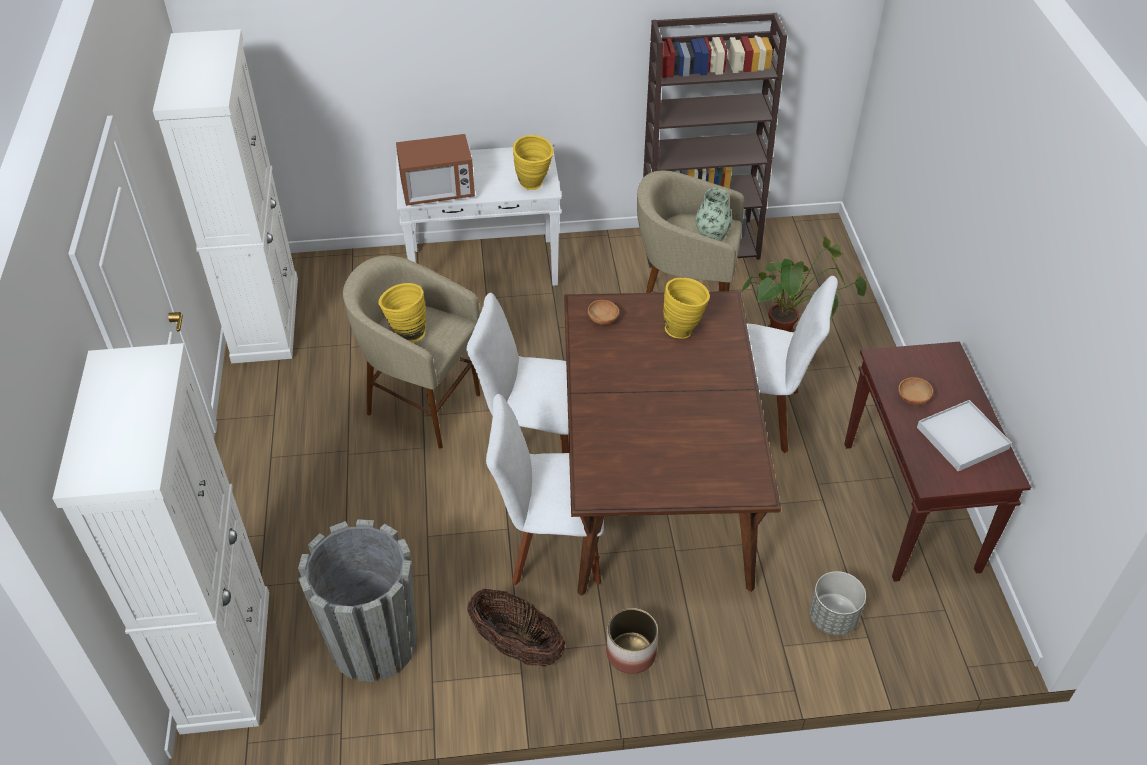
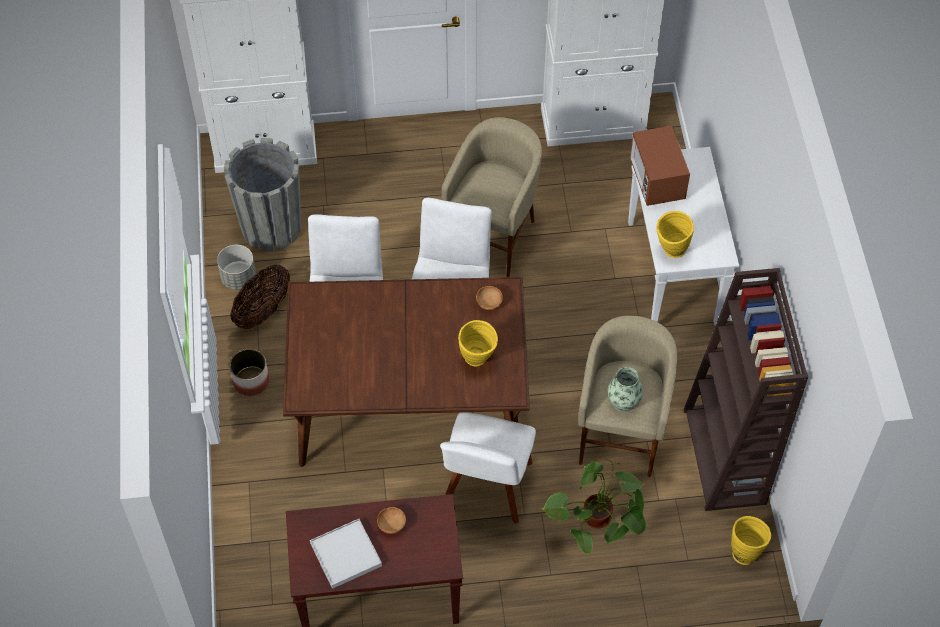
camera: 90 degrees right, 10 degrees up
yellow vase [378,283,426,343] -> yellow vase moved to [731,516,771,565]
grey planter [809,571,866,635] -> grey planter moved to [217,245,256,290]

